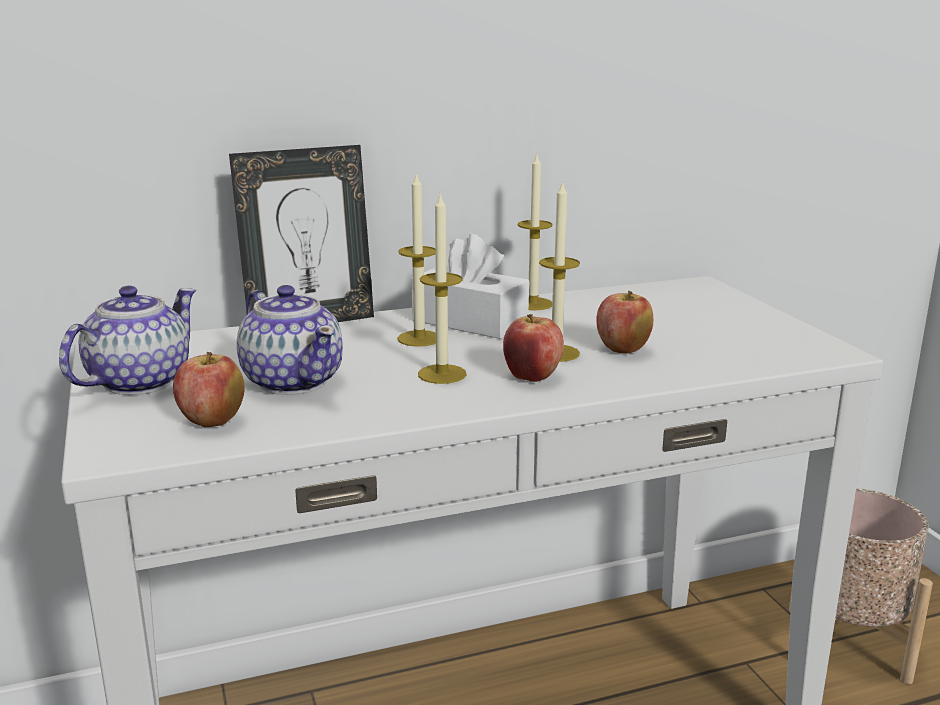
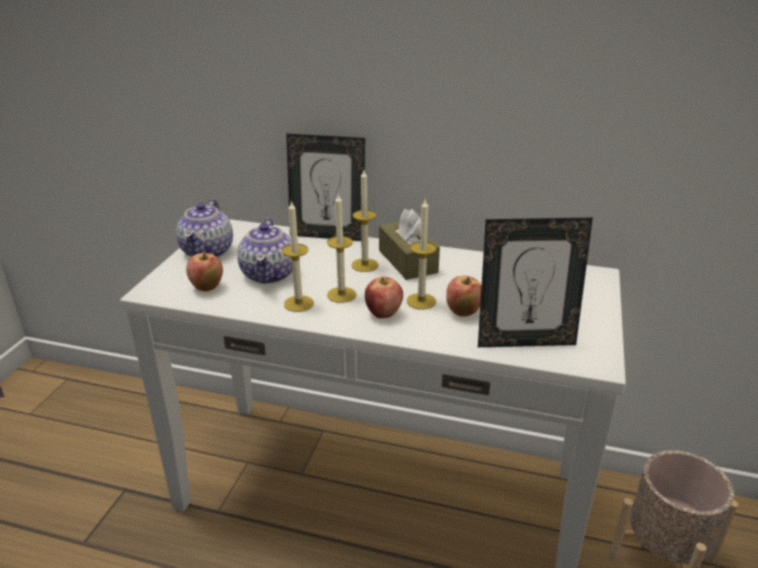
camera: 35 degrees right, 10 degrees up
teapot [59,286,196,395] -> teapot turned 120 degrees clockwise [176,199,233,258]
white tissue box [411,234,529,339] -> brown tissue box [379,209,440,280]
candle [518,155,553,310] -> candle moved to [282,200,314,312]
none -> picture frame [478,218,593,347]

